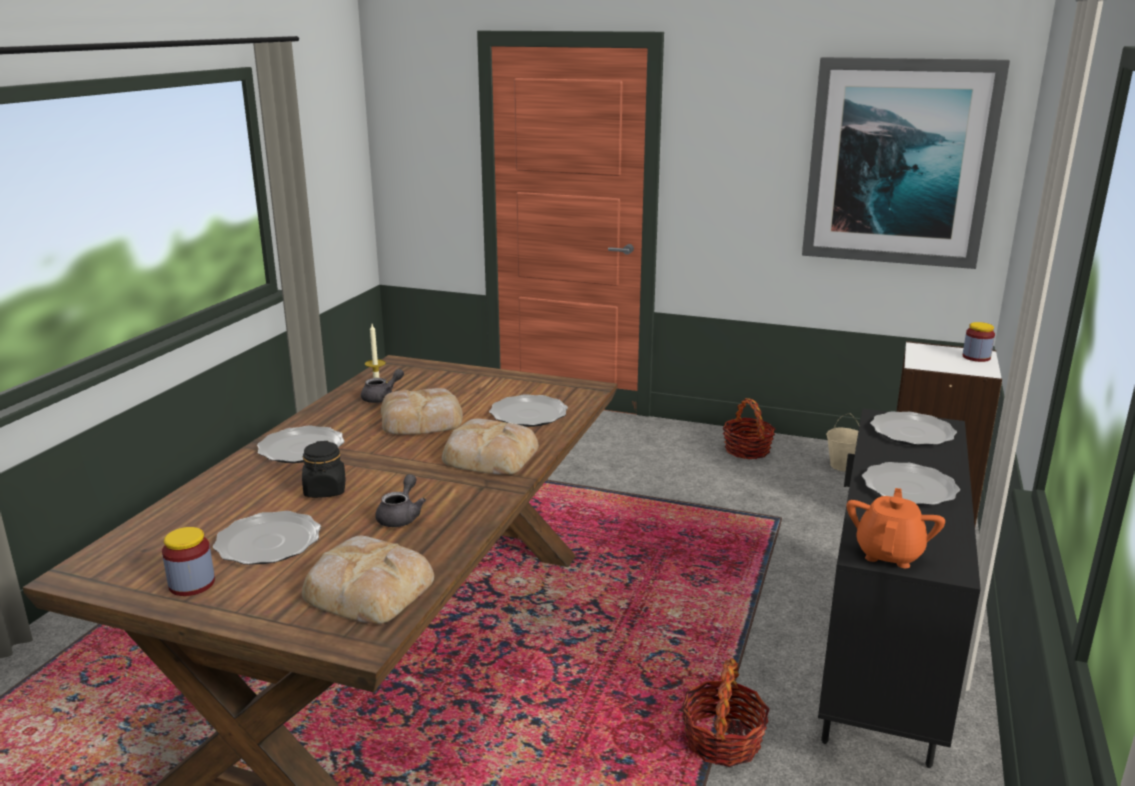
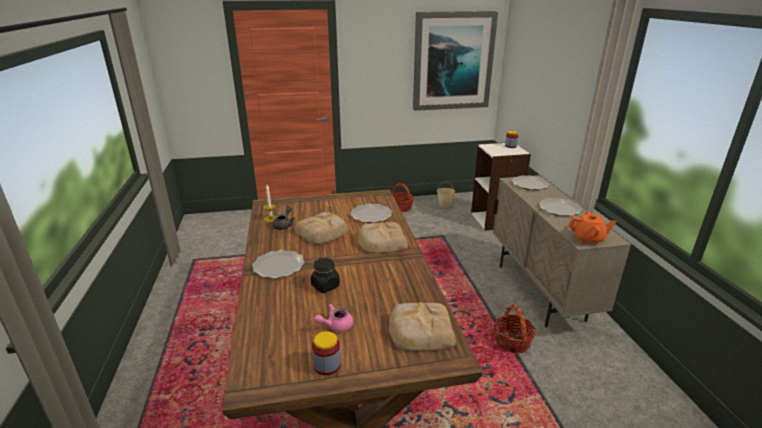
camera: 30 degrees left, 5 degrees up
plate [213,511,321,565] -> pink teapot [314,304,353,332]
grey teapot [376,474,426,527] -> none
black cabinet [818,408,981,768] -> beige cabinet [493,175,631,328]
orange teapot [847,488,945,568] -> orange teapot turned 105 degrees clockwise [568,211,616,244]

